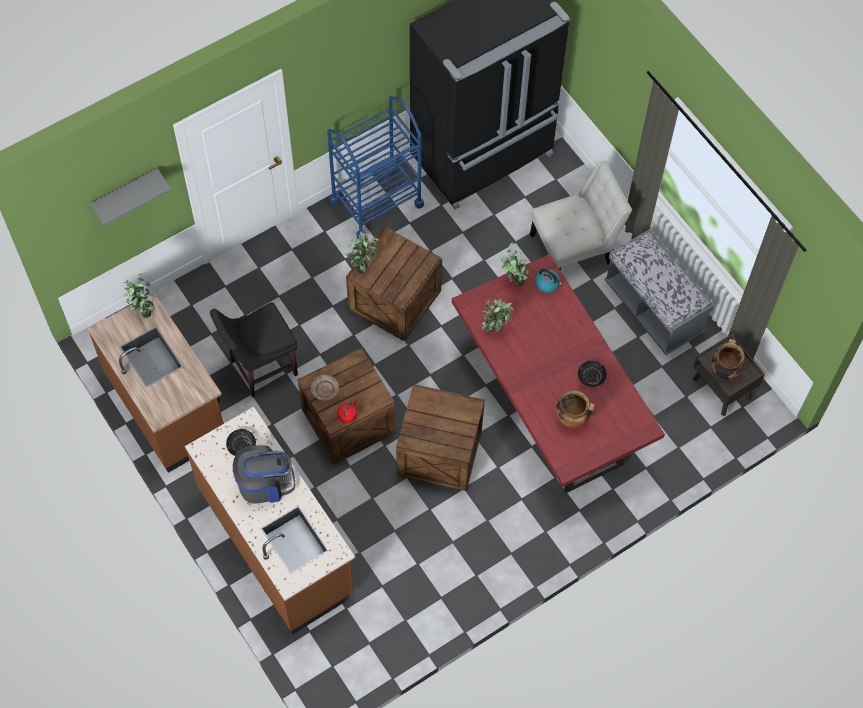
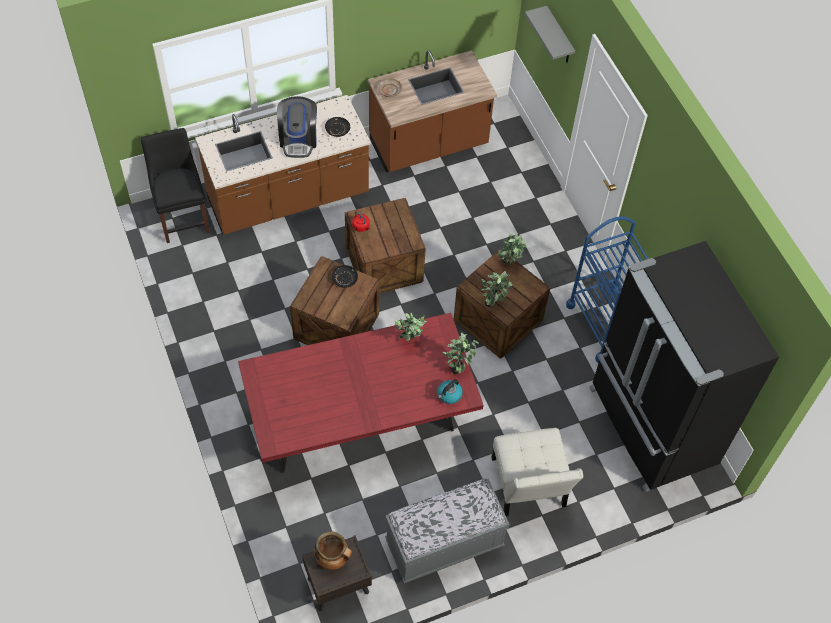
camera: 100 degrees right, 5 degrees down
potted plant [123,272,155,318] -> potted plant moved to [481,270,512,307]
black chair [210,302,298,397] -> black chair moved to [141,128,210,243]
beige plate [310,375,339,401] -> beige plate moved to [378,78,402,97]
cooking pot [556,390,596,428] -> none
black plate [578,361,607,387] -> black plate moved to [332,265,358,288]

